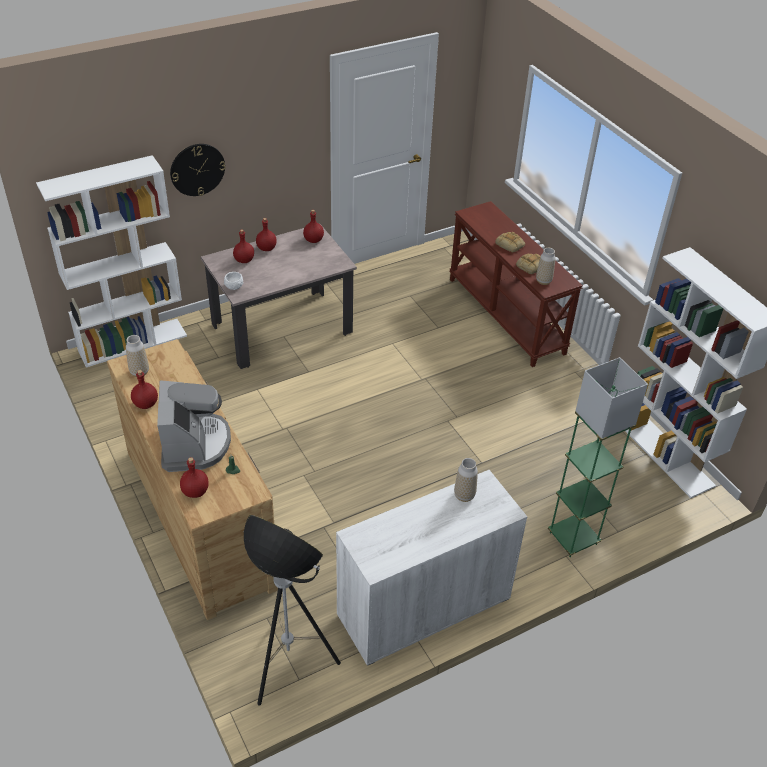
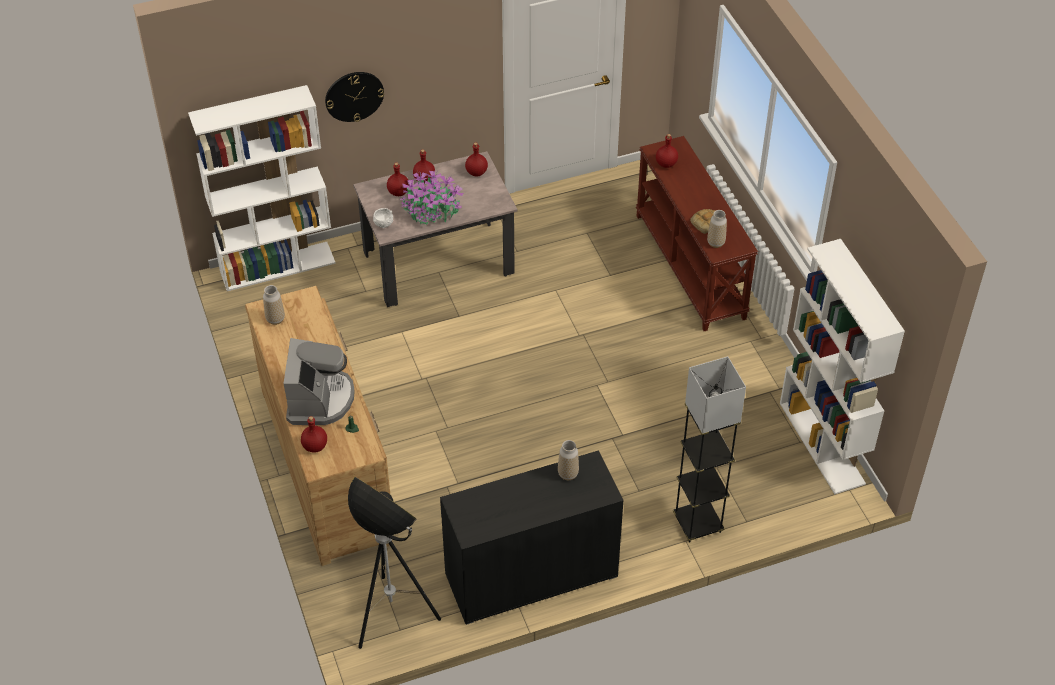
camera: 10 degrees right, 5 degrees up
red bottle [131,370,158,409] -> red bottle moved to [656,134,678,168]
white cabinet [336,470,527,666] -> black cabinet [440,450,624,625]
bread [495,232,525,253] -> none
green floor lamp [548,357,648,557] -> grey floor lamp [673,356,746,542]
none -> potted plant [400,171,464,225]

